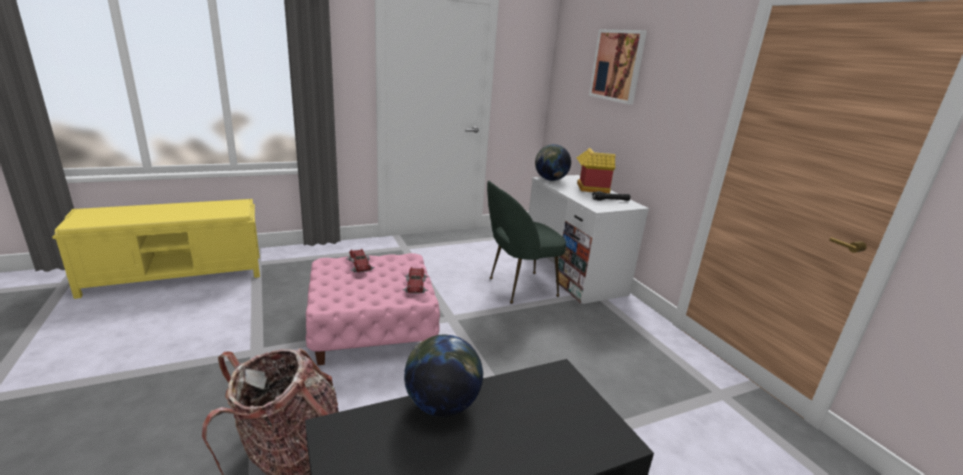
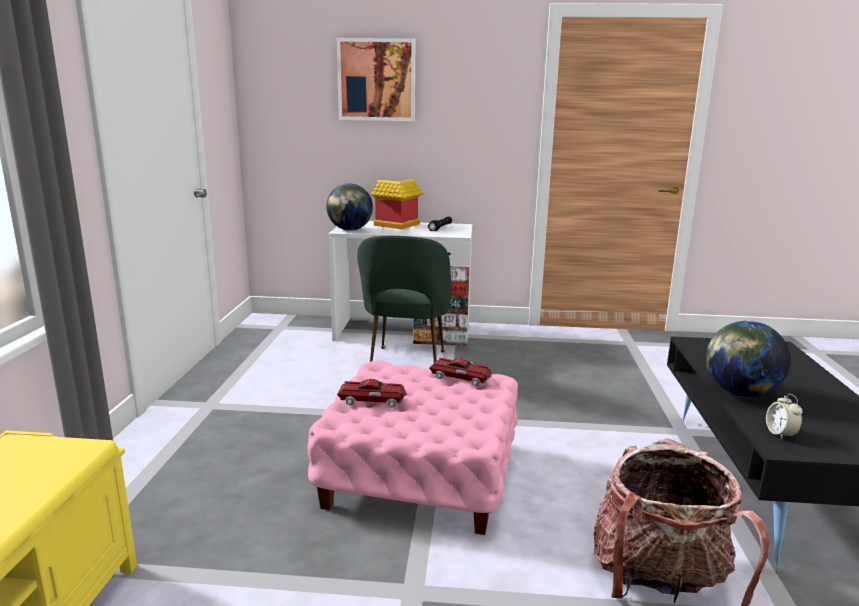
camera: 60 degrees left, 5 degrees down
none -> alarm clock [766,394,803,440]

